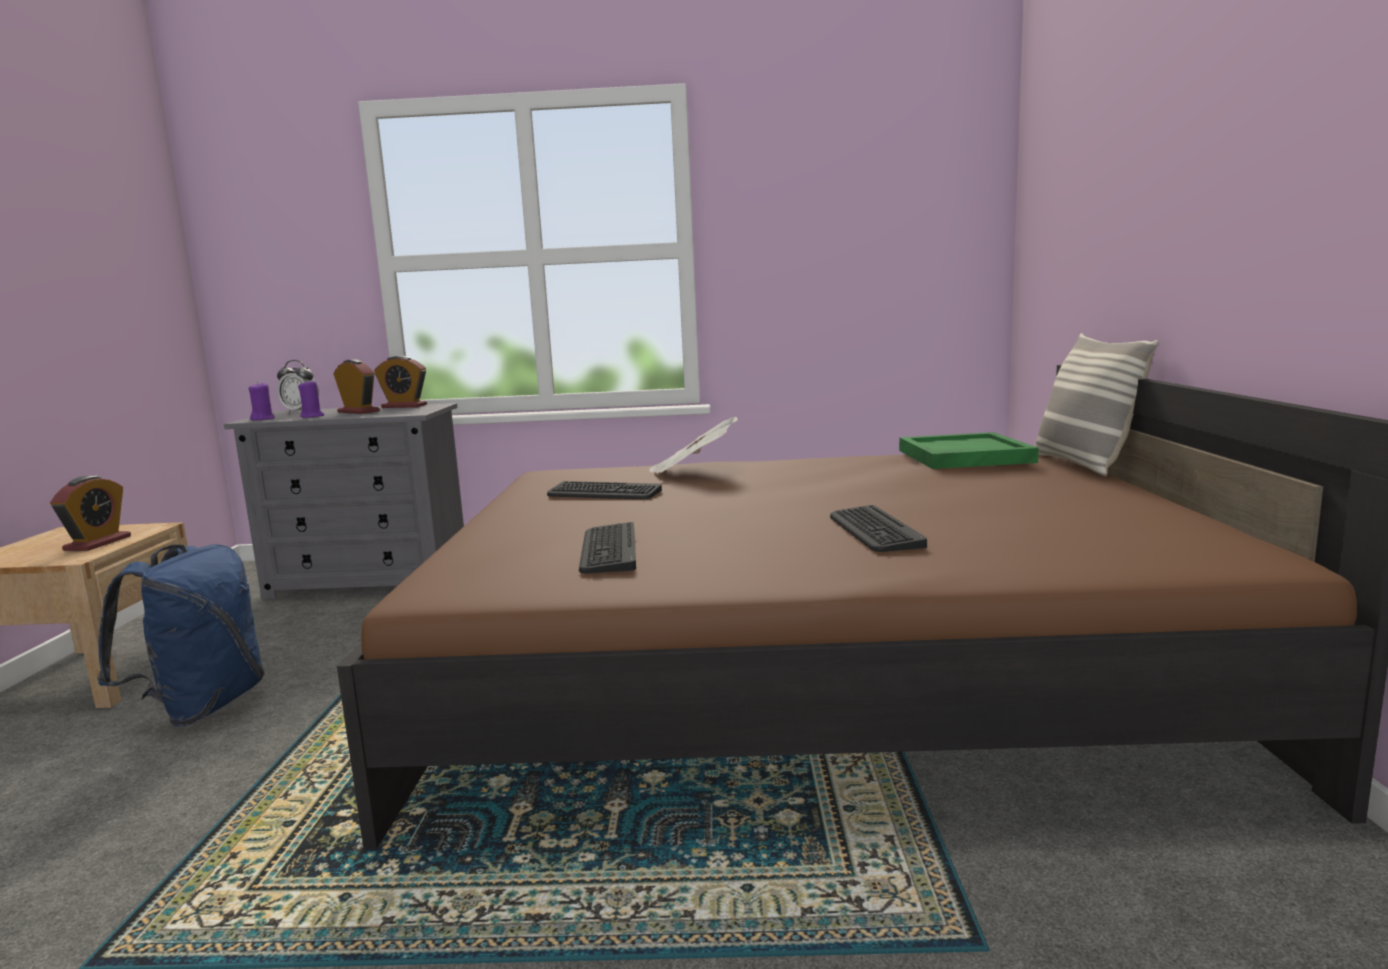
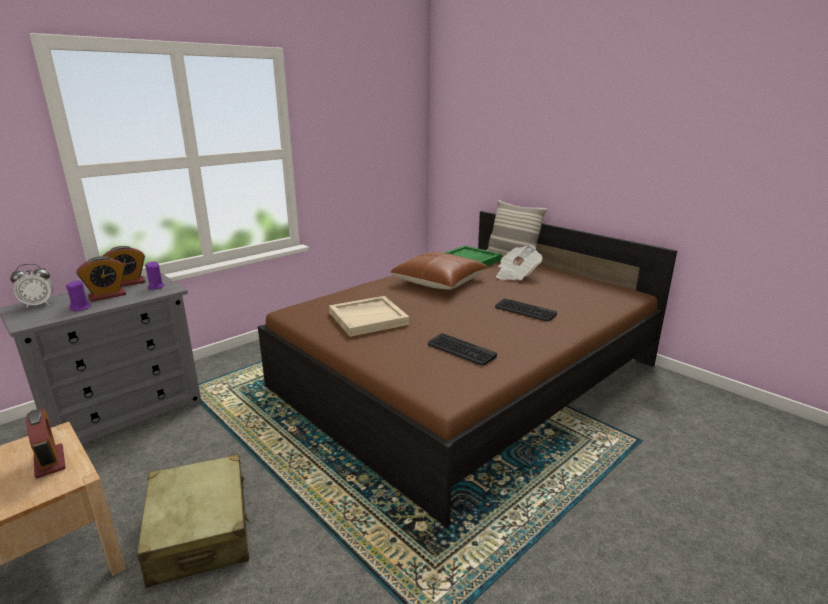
camera: 45 degrees left, 10 degrees up
blue backpack [97,544,265,727] -> beige suitcase [137,454,250,588]
purple candle [249,382,275,421] -> purple candle moved to [145,261,164,290]
alarm clock [334,359,380,414] -> alarm clock turned 150 degrees clockwise [76,256,126,302]
keyboard [547,481,662,499] -> beige tray [329,296,409,337]
newspaper [649,417,738,474] -> newspaper moved to [496,246,542,280]
none -> brown pillow [390,252,489,290]

